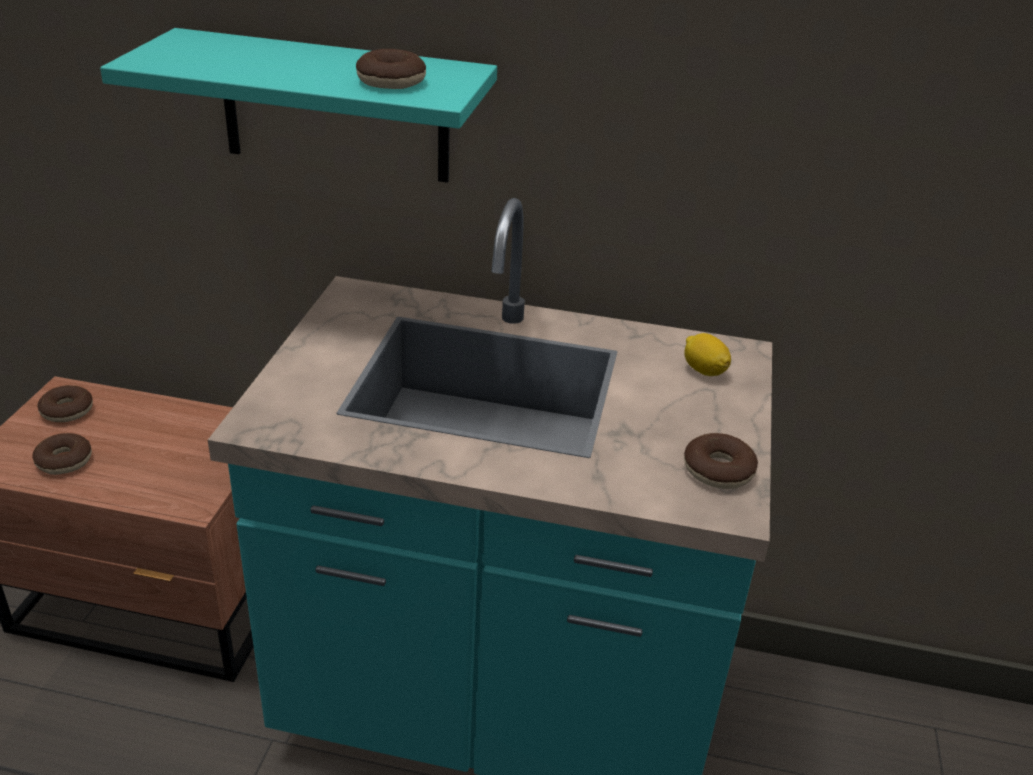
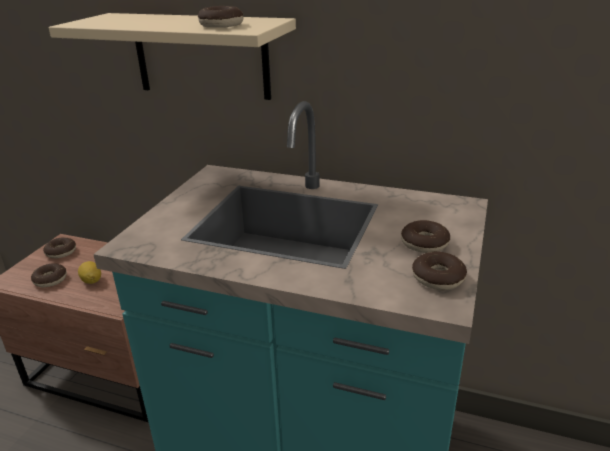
camera: 10 degrees right, 5 degrees down
turquoise shelf [100,28,497,183] -> beige shelf [49,13,296,100]
lemon [684,333,731,376] -> lemon moved to [78,261,101,284]
none -> donut [401,220,450,253]

